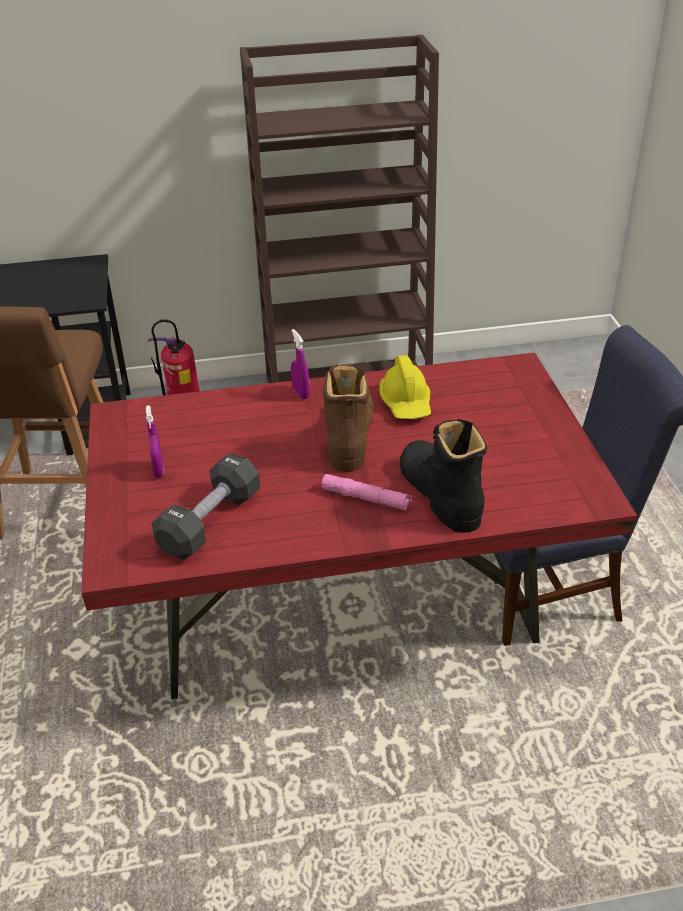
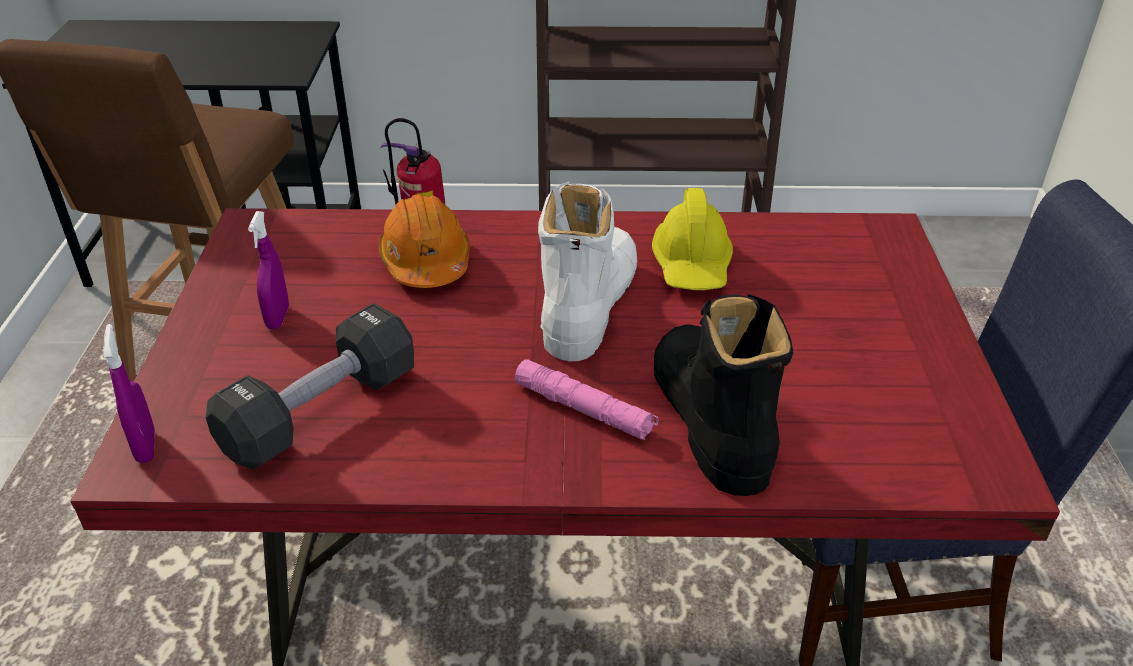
camera: 10 degrees right, 0 degrees up
purple spray bottle [291,329,310,399] -> purple spray bottle moved to [103,324,155,463]
brown boot [323,364,374,472] -> white boot [538,182,637,361]
none -> orange hard hat [379,194,470,288]

